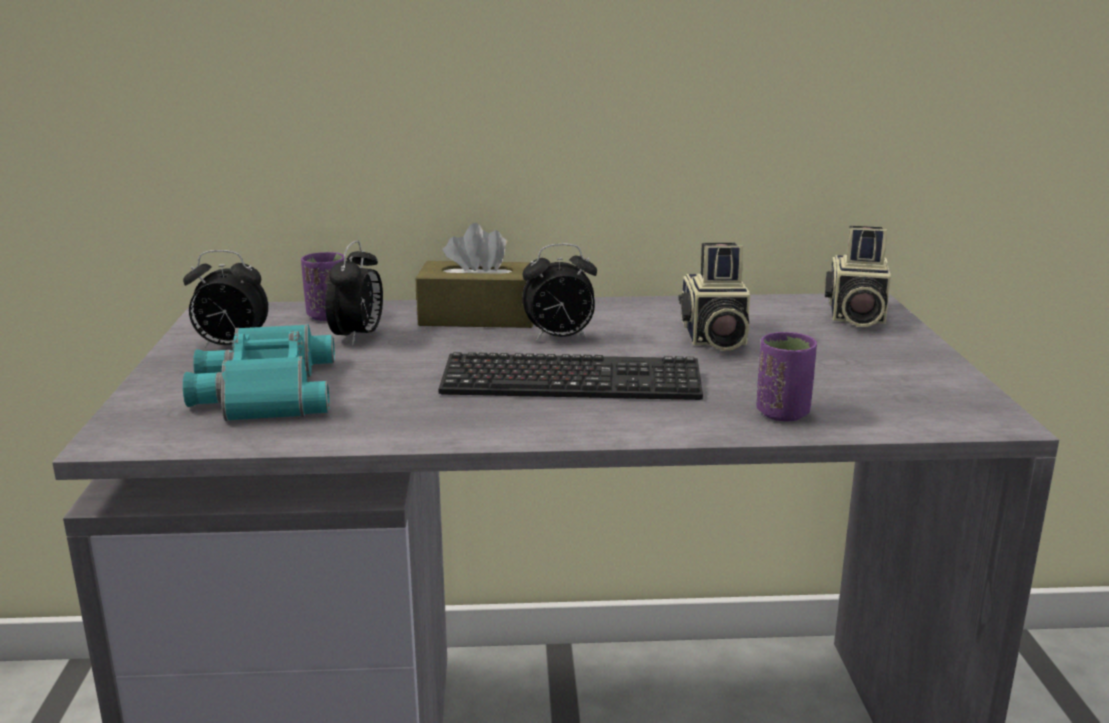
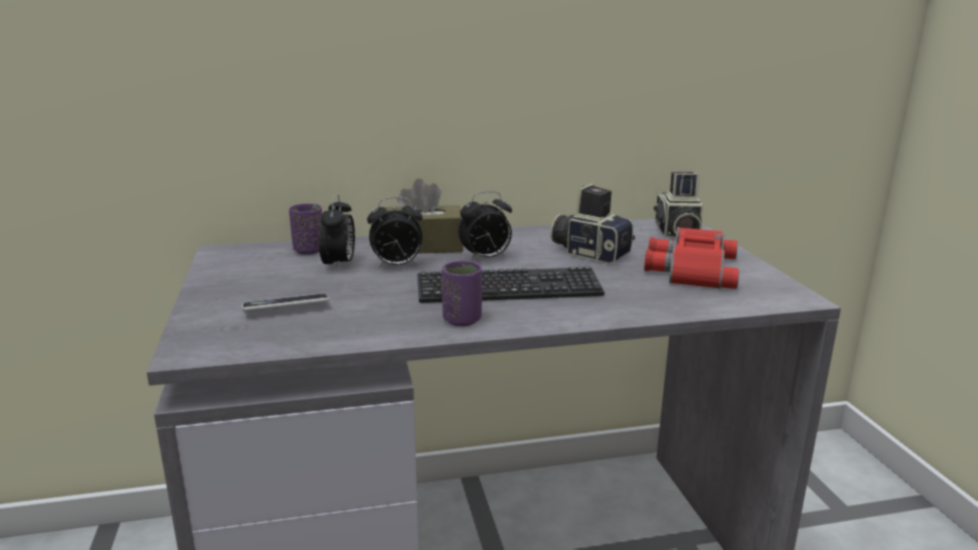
camera: 10 degrees left, 0 degrees up
alarm clock [183,250,268,348] -> alarm clock moved to [367,197,423,268]
turquoise binoculars [183,324,335,421] -> phone [242,294,329,311]
camera [678,243,750,351] -> camera turned 135 degrees clockwise [550,184,635,264]
purple cup [756,332,817,421] -> purple cup moved to [442,261,482,326]
none -> red binoculars [644,227,739,289]

